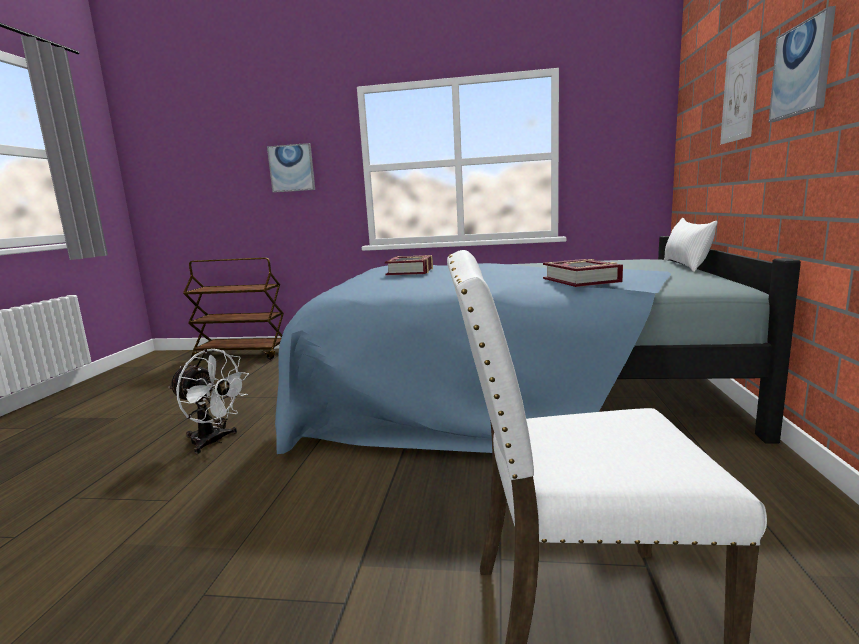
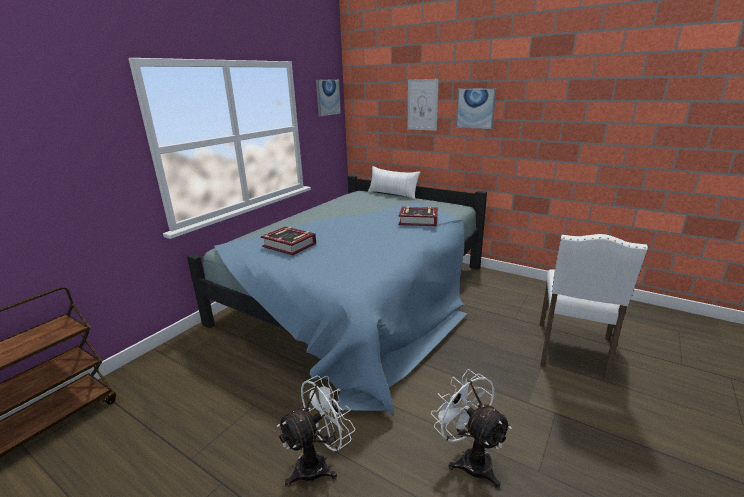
camera: 65 degrees left, 10 degrees up
picture [267,143,315,193] -> picture moved to [316,79,341,116]
none -> white fan [431,369,512,488]

